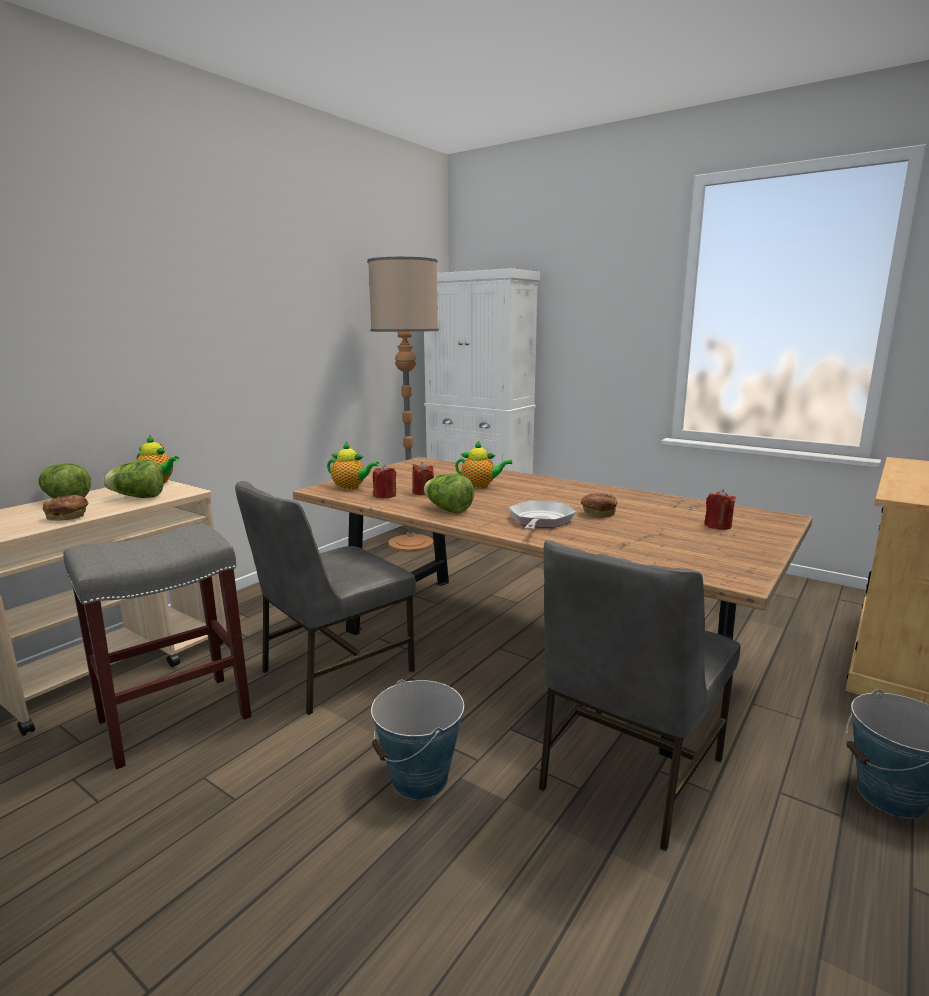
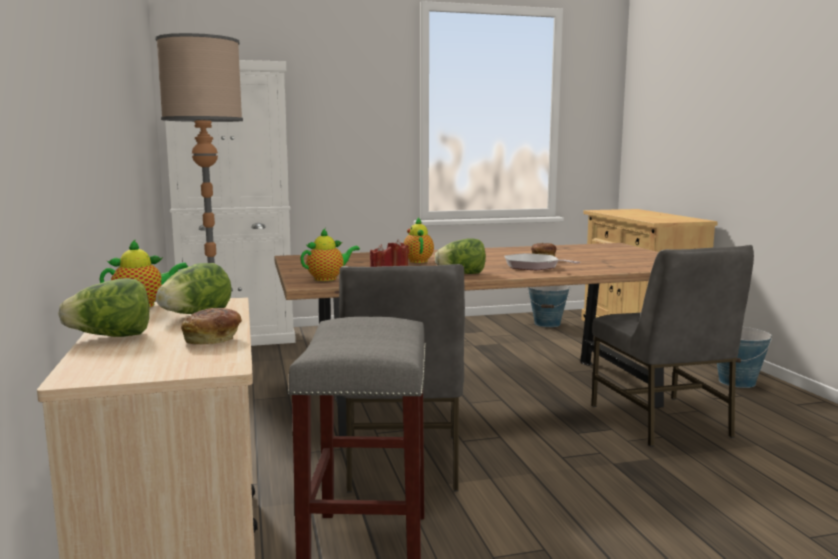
camera: 50 degrees left, 5 degrees down
bucket [371,680,464,800] -> bucket moved to [527,285,570,327]
teapot [455,440,513,489] -> teapot turned 60 degrees counterclockwise [404,217,434,263]
red candle [704,490,736,530] -> none

